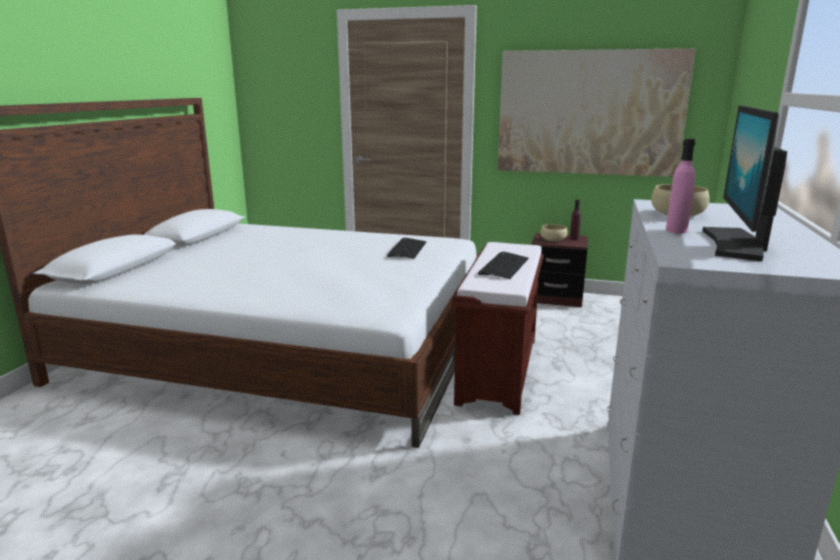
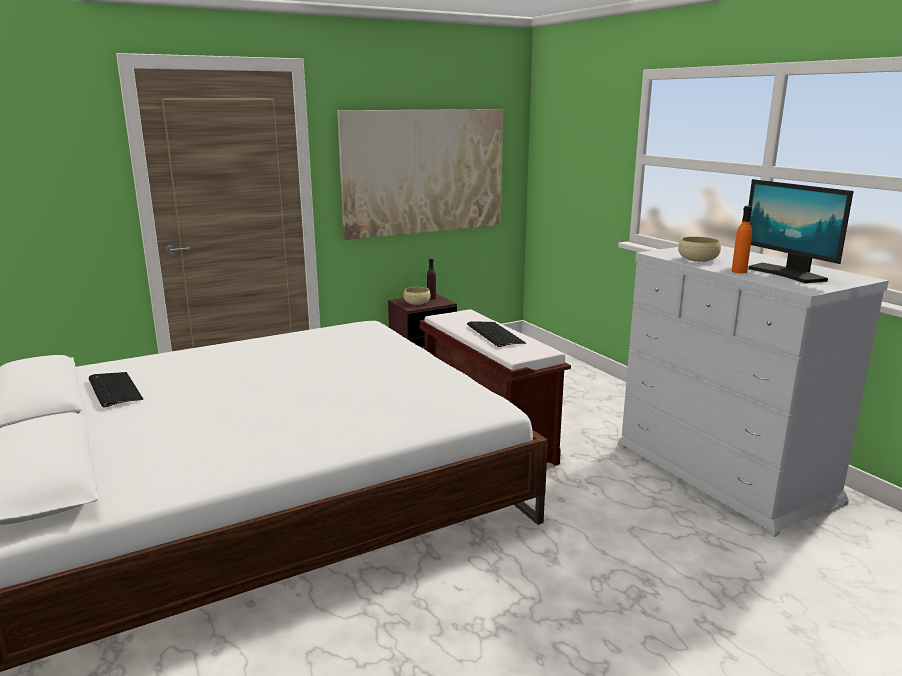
camera: 45 degrees left, 0 degrees up
keyboard [387,237,427,259] -> keyboard moved to [89,372,143,407]
pink bottle [666,139,695,233] -> orange bottle [732,206,752,274]

